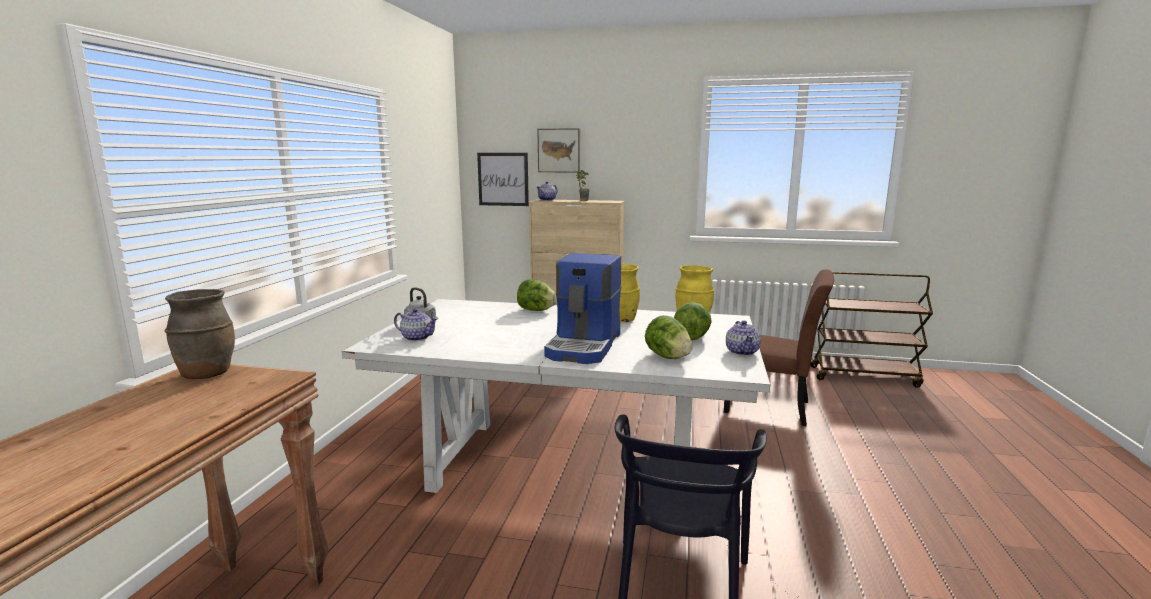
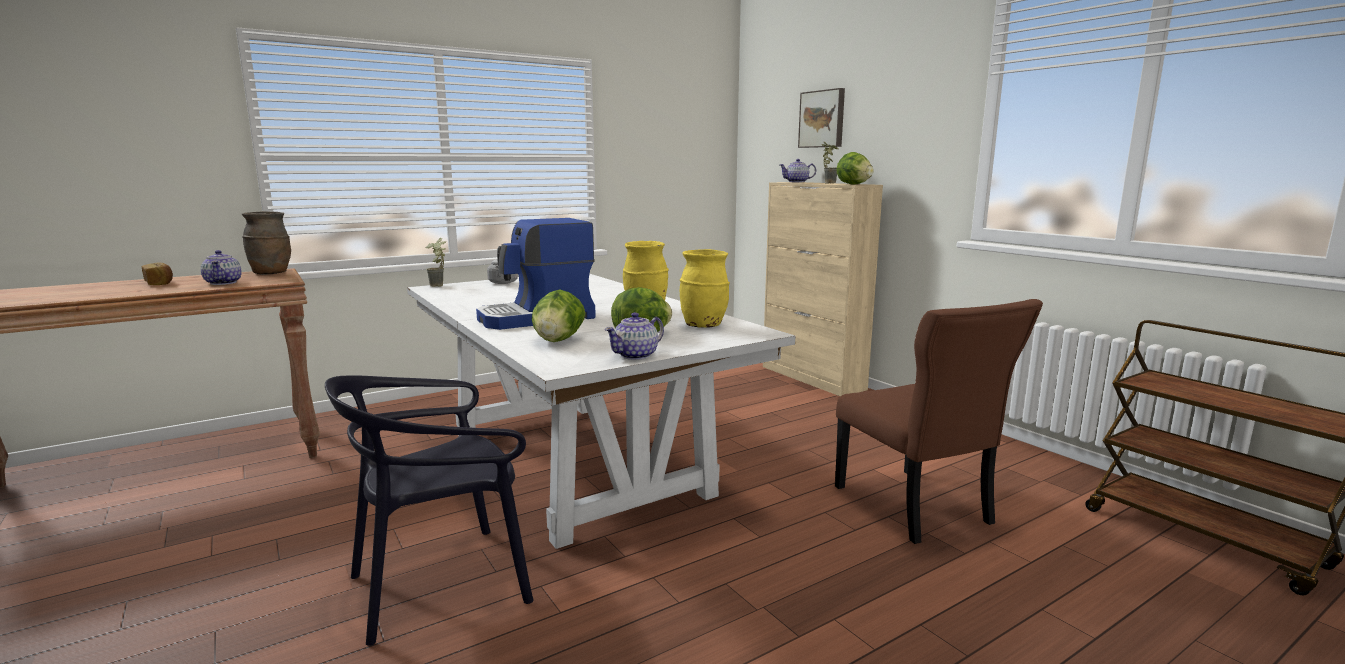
camera: 45 degrees right, 0 degrees up
teapot [394,308,438,341] -> teapot moved to [201,250,241,285]
picture [477,153,529,206] -> none
lettuce [517,279,557,311] -> lettuce moved to [836,152,874,184]
none -> bread [142,263,173,285]
none -> potted plant [426,238,446,287]

